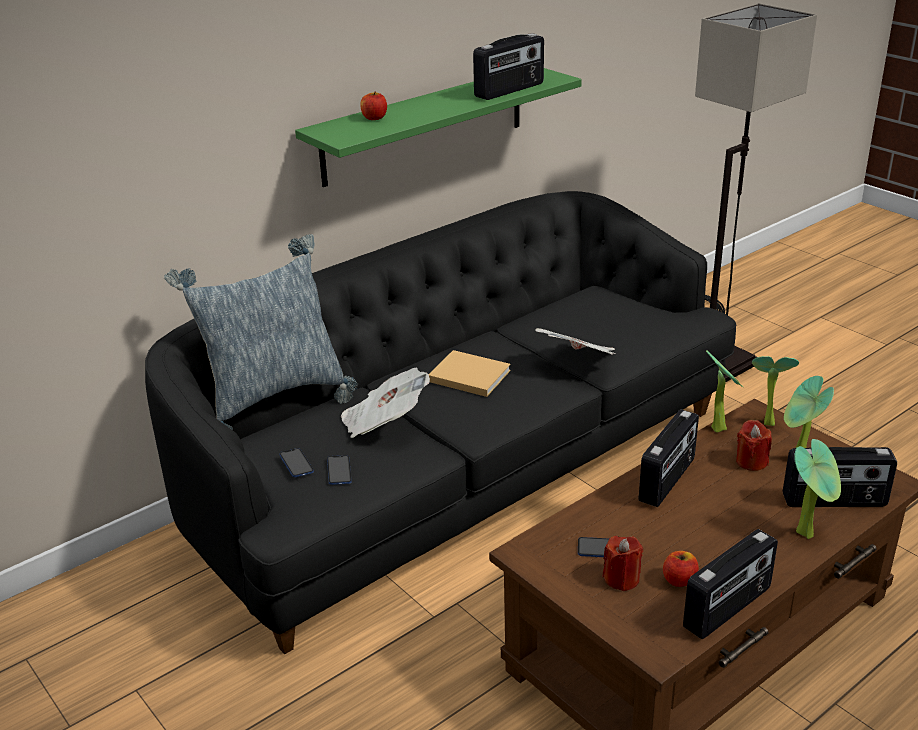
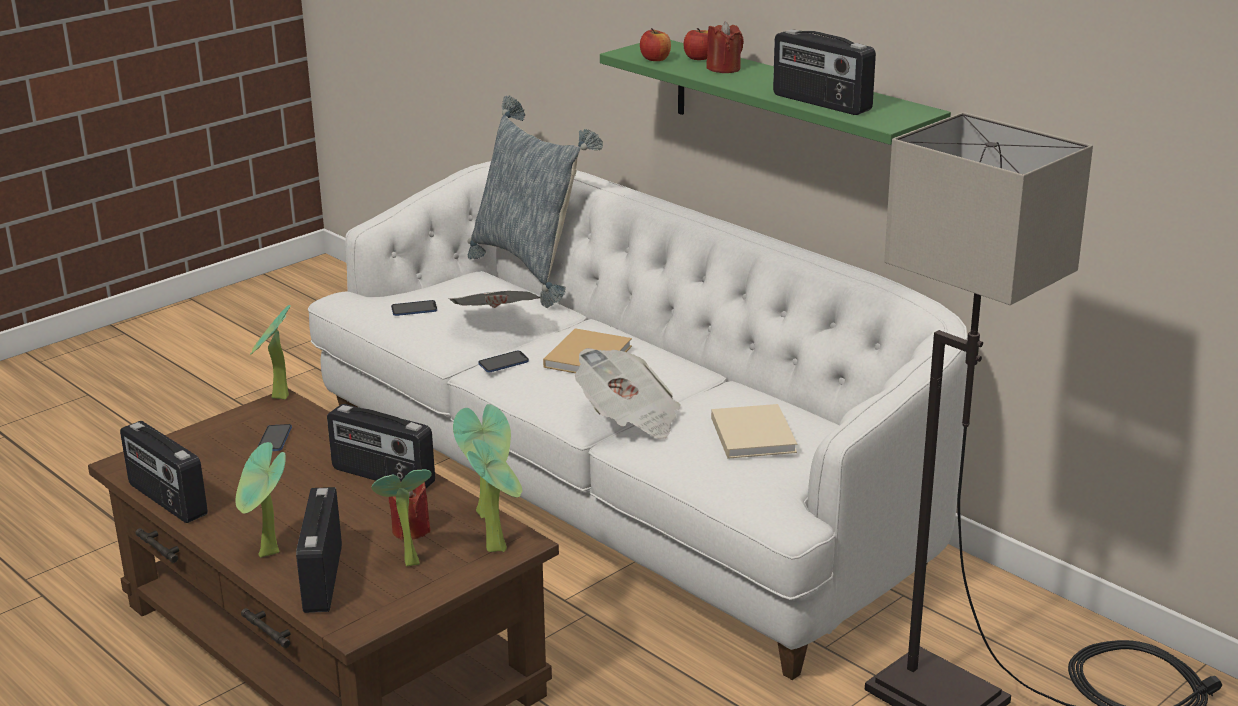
camera: 85 degrees right, 5 degrees down
black sofa [145,191,737,654] -> white sofa [308,161,968,680]
phone [279,448,314,477] -> phone moved to [478,351,529,373]
red candle [603,536,643,591] -> red candle moved to [707,21,744,73]
apple [663,551,699,587] -> apple moved to [640,28,671,61]
none -> potted plant [250,305,291,399]
none -> beige book [711,404,797,459]

